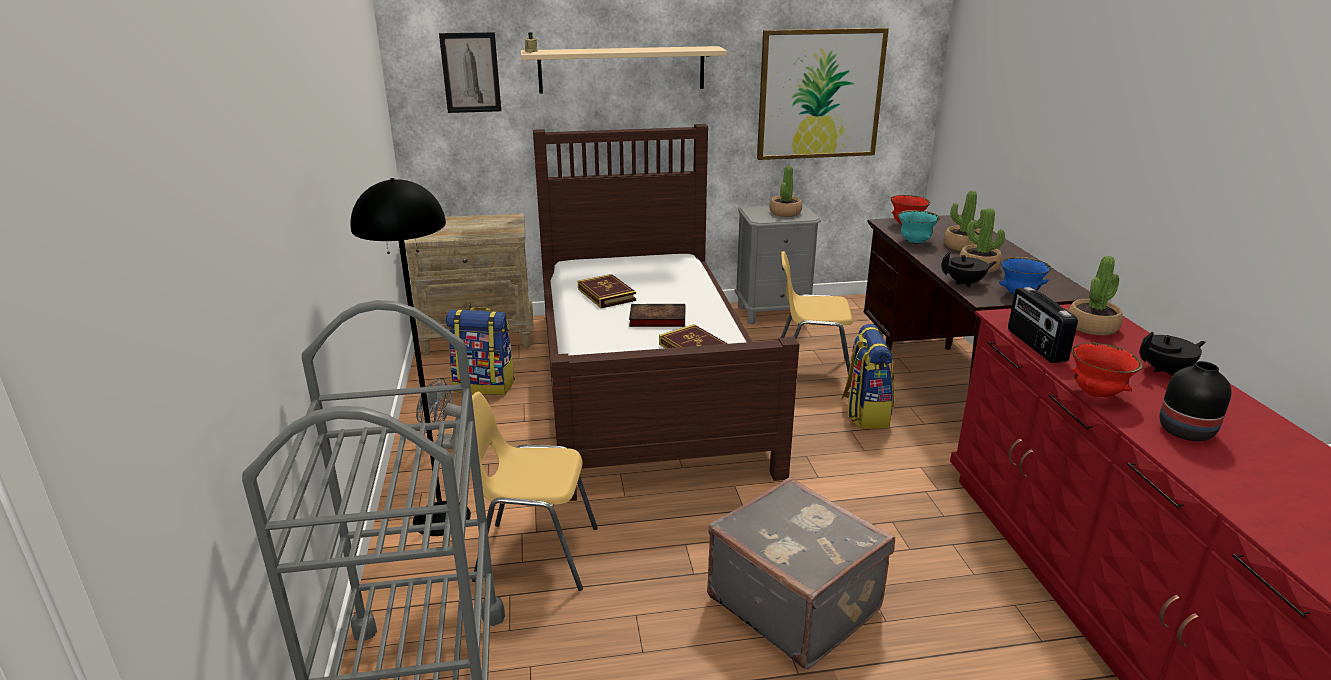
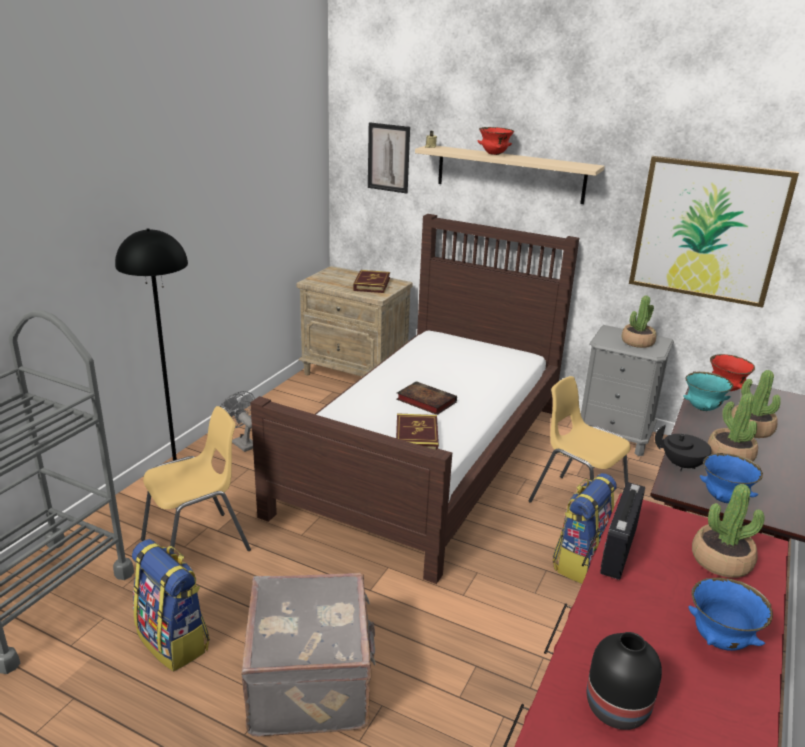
camera: 35 degrees right, 0 degrees up
backpack [446,307,515,395] -> backpack moved to [132,539,210,671]
yellow chair [472,392,598,591] -> yellow chair turned 105 degrees clockwise [141,406,251,552]
book [578,274,636,308] -> book moved to [353,270,390,293]
red bowl [1071,342,1143,397] -> red bowl moved to [478,127,514,155]
black teapot [1140,332,1206,376] -> blue bowl [688,578,773,651]

